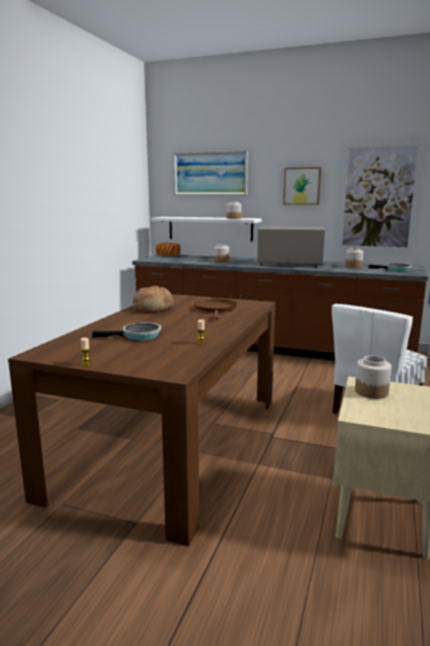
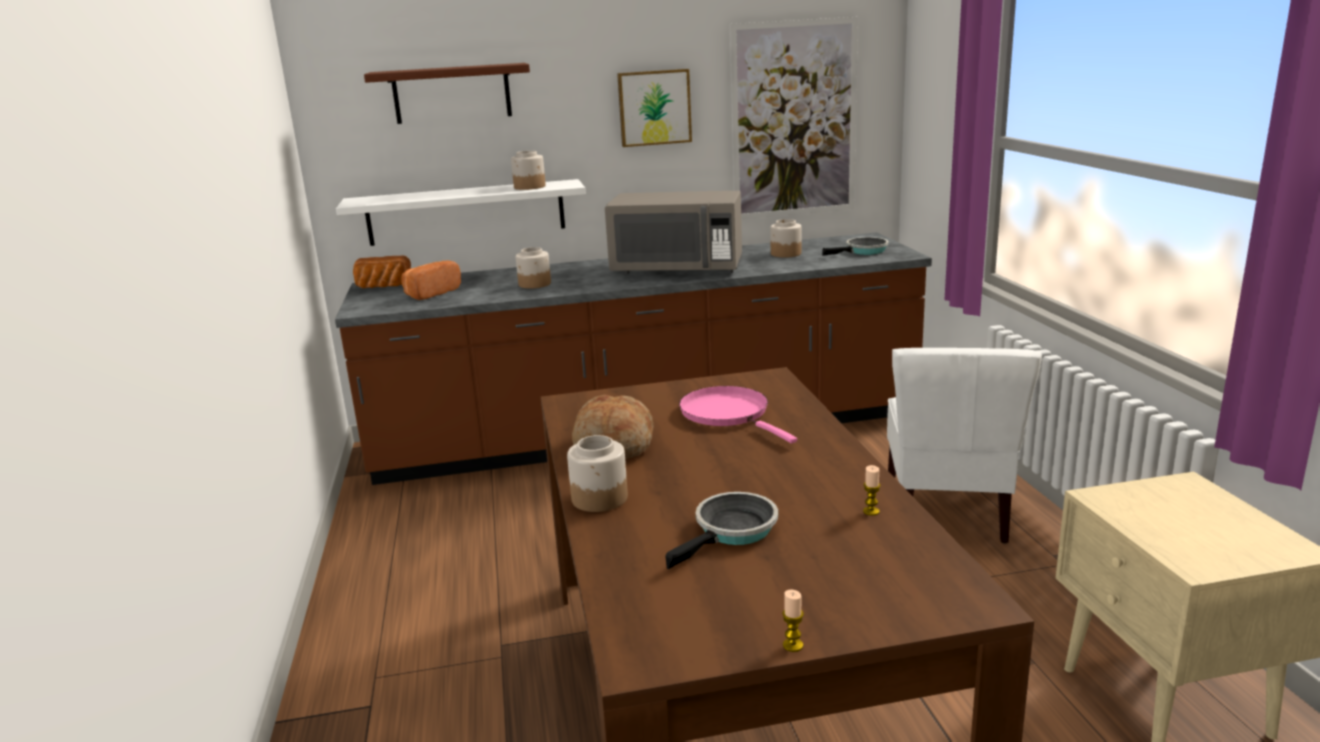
camera: 30 degrees left, 5 degrees up
picture [173,151,248,195] -> brown shelf [364,63,530,124]
brown frying pan [194,299,237,319] -> pink frying pan [679,386,797,443]
grey microwave [257,226,325,268] -> grey microwave turned 150 degrees counterclockwise [605,191,743,274]
jar [355,356,391,399] -> jar moved to [567,435,628,512]
none -> bread [401,261,461,300]

